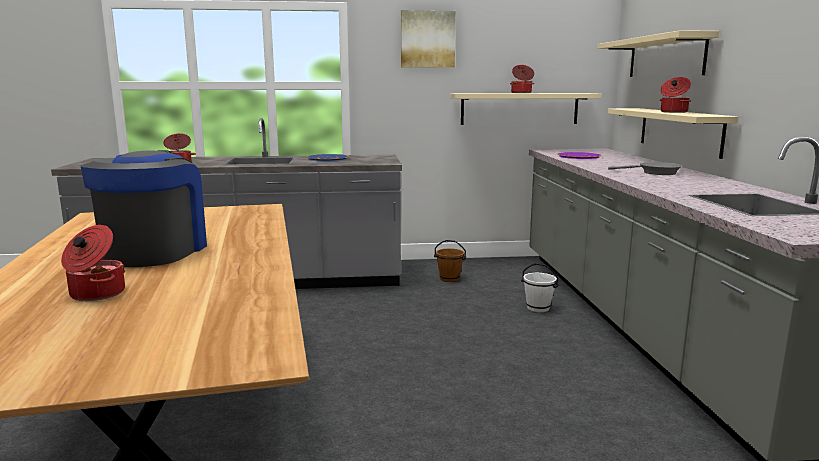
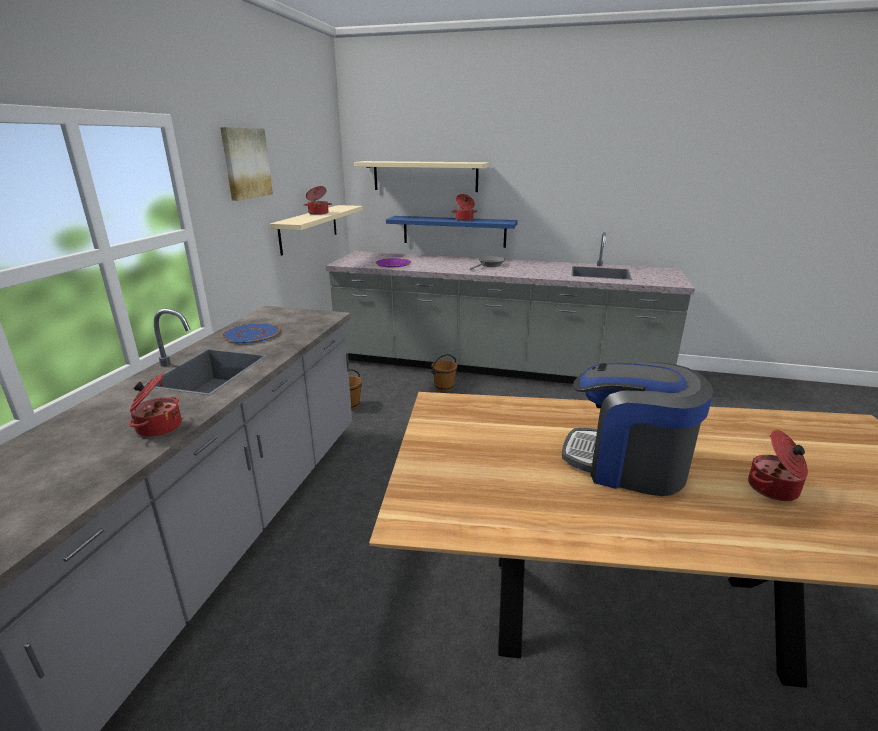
camera: 70 degrees left, 10 degrees up
white bucket [521,263,559,312] -> brown bucket [431,354,458,392]
beige shelf [607,108,738,159] -> blue shelf [386,216,518,248]

